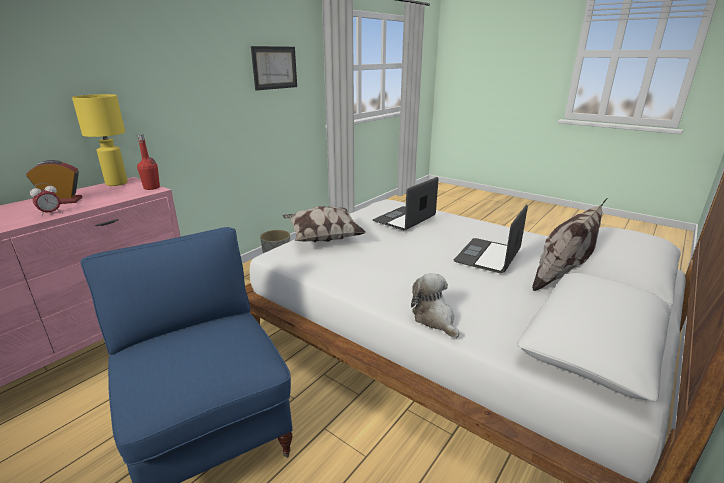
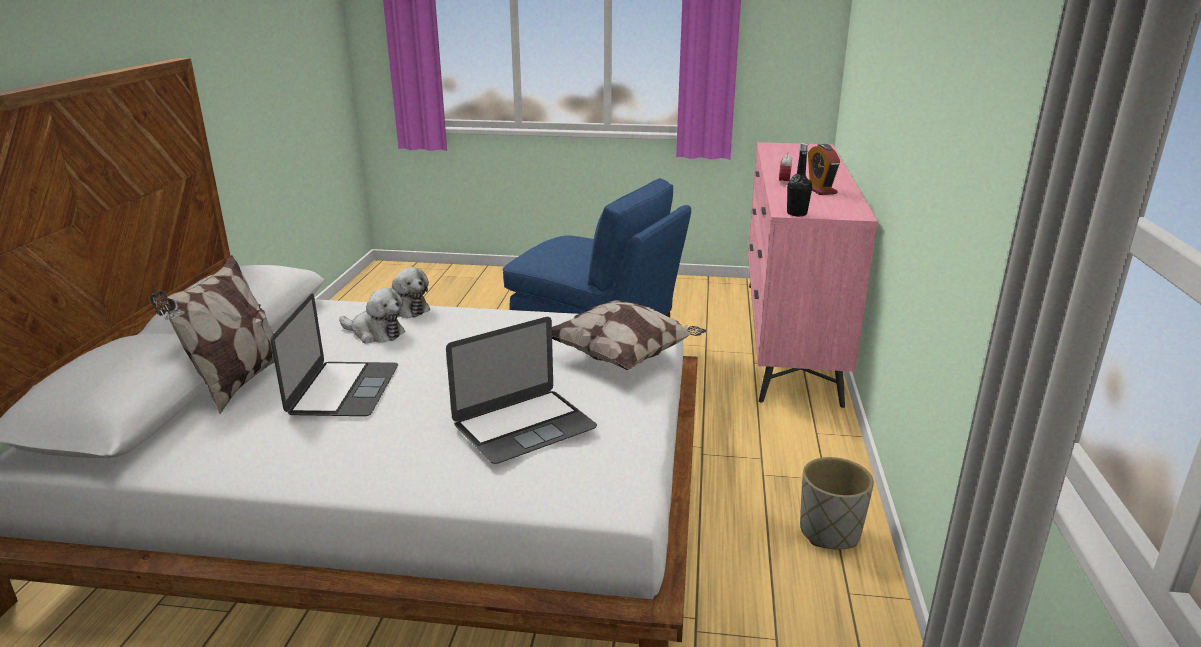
camera: 150 degrees right, 0 degrees up
alarm clock [26,160,82,204] -> alarm clock turned 120 degrees clockwise [808,144,840,195]
yellow table lamp [72,94,128,186] -> none
red bottle [137,134,160,190] -> black bottle [787,143,812,216]
picture [251,46,297,91] -> none
laptop [373,177,438,230] -> laptop turned 45 degrees clockwise [446,317,597,464]
none -> plush toy [339,288,405,343]

